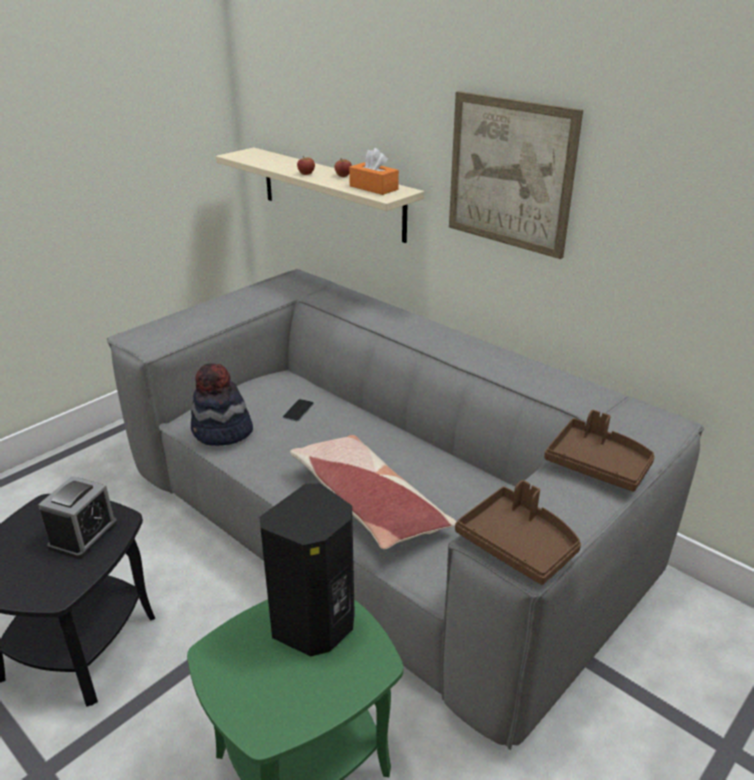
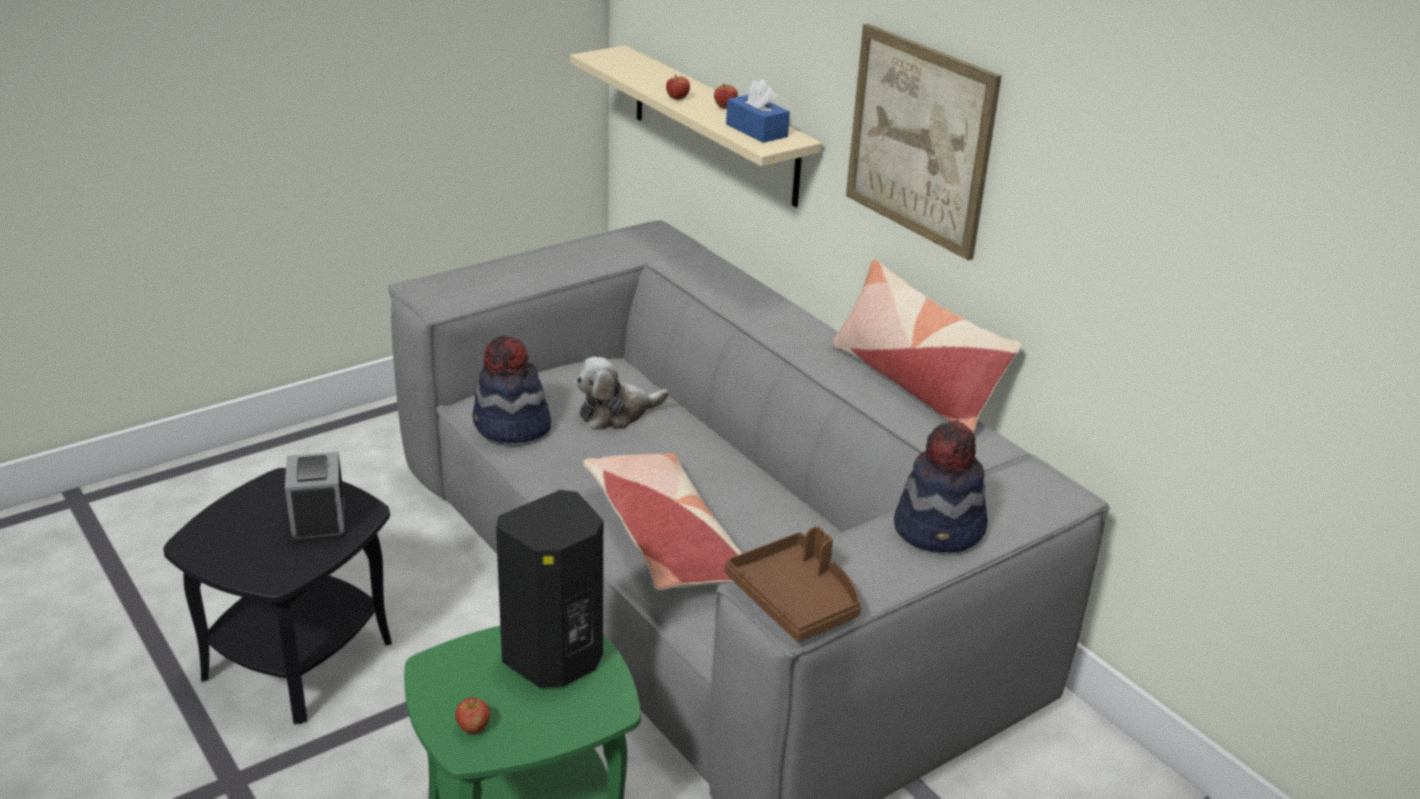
camera: 10 degrees right, 0 degrees up
alarm clock [38,476,117,559] -> alarm clock turned 135 degrees clockwise [285,452,345,544]
phone [283,399,314,421] -> plush toy [575,357,669,430]
orange tissue box [349,148,399,195] -> blue tissue box [726,79,790,143]
brown tray [544,410,655,491] -> hat [894,420,988,553]
none -> apple [455,697,490,734]
none -> pillow [833,259,1022,433]

